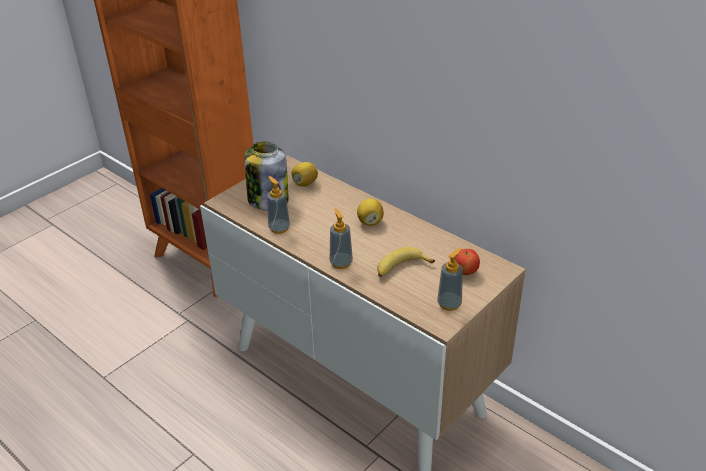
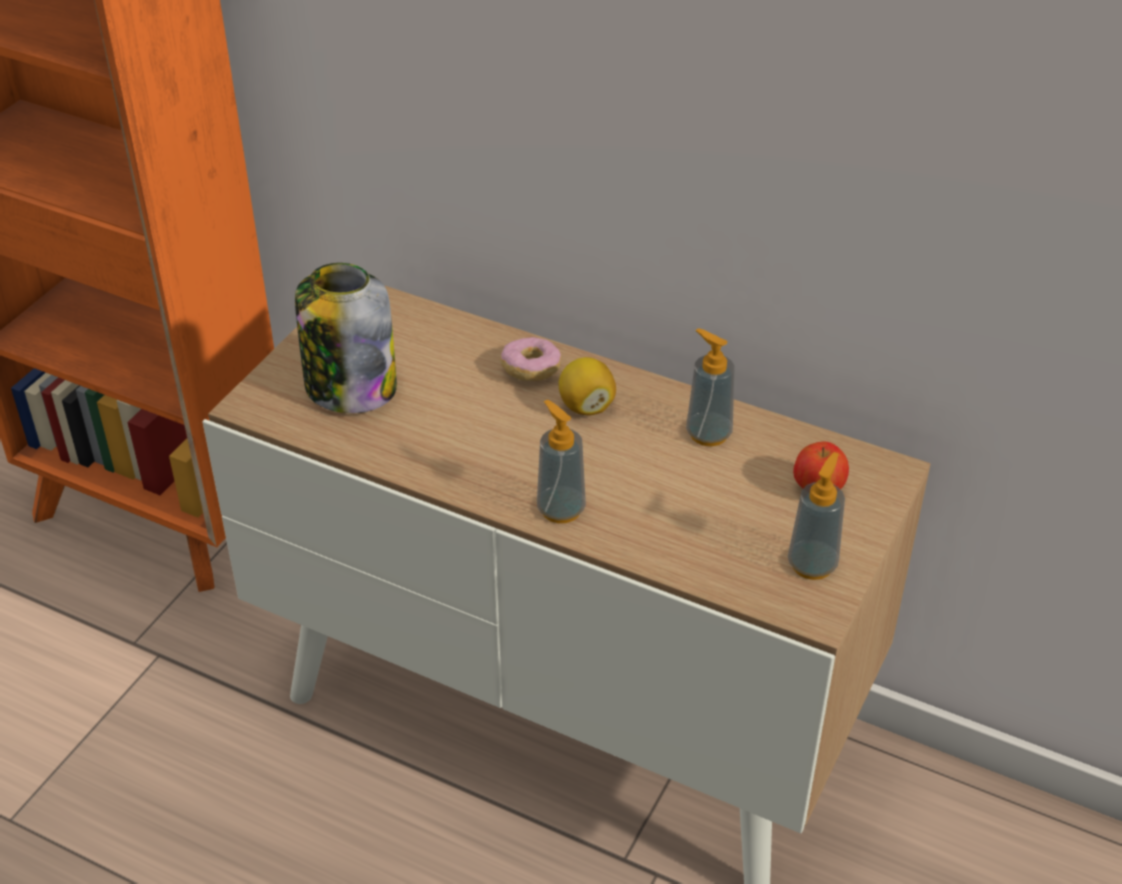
camera: 15 degrees left, 5 degrees up
soap dispenser [267,176,290,234] -> soap dispenser moved to [686,328,735,446]
lemon [291,162,318,187] -> none
banana [377,247,435,277] -> none
none -> donut [500,337,561,381]

